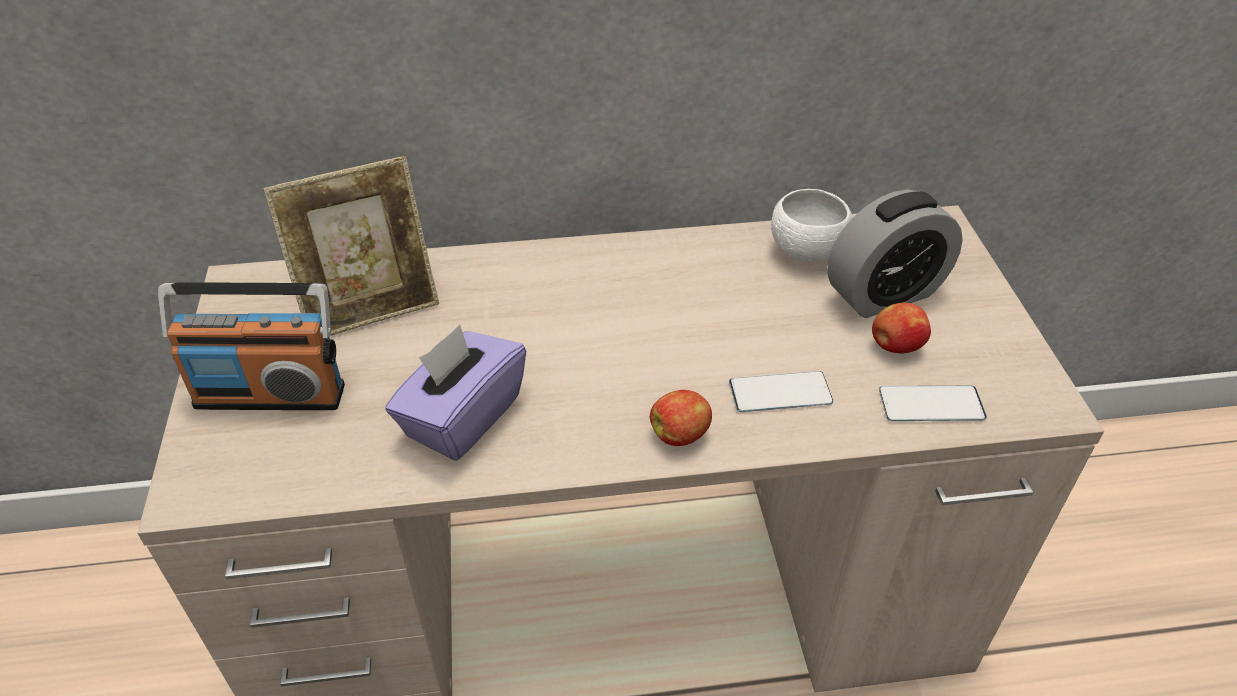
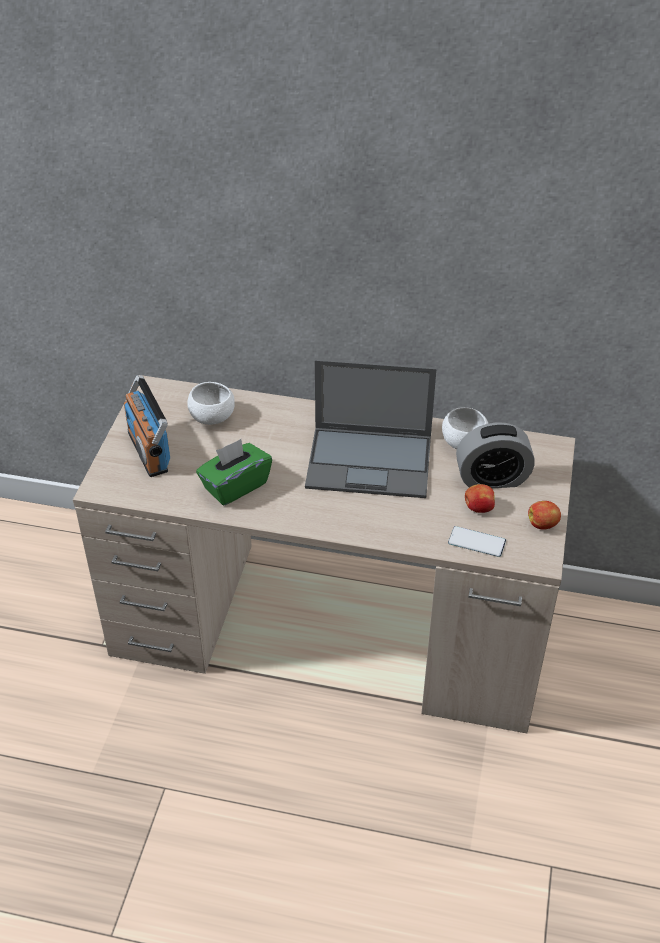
camera: 20 degrees right, 0 degrees up
radio [158,282,345,410] -> radio turned 45 degrees clockwise [124,375,170,477]
picture frame [263,156,439,336] -> white bowl [187,382,235,425]
purple tissue box [385,324,526,461] -> green tissue box [196,439,272,505]
apple [650,390,712,446] -> apple moved to [528,501,561,530]
phone [729,371,833,412] -> none
none -> laptop [305,359,437,498]

